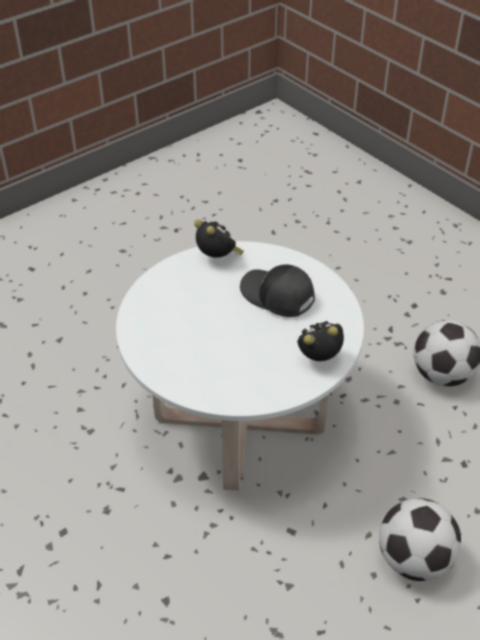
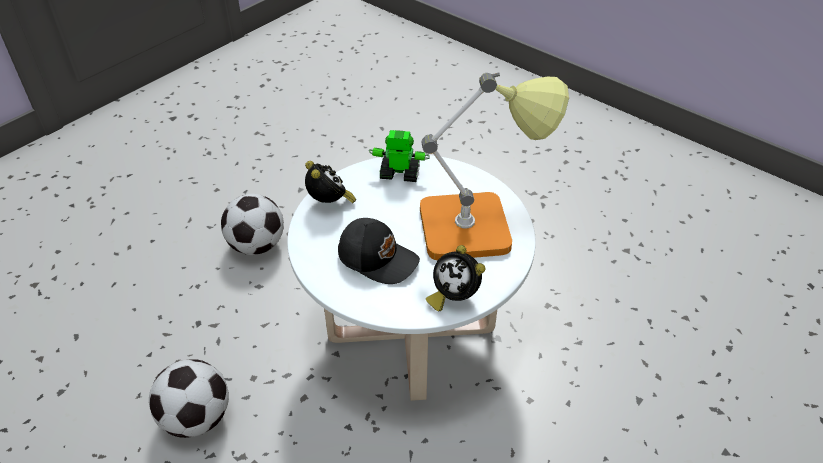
camera: 170 degrees right, 0 degrees up
alarm clock [297,321,344,361] -> alarm clock turned 90 degrees counterclockwise [305,161,356,203]
none -> toy robot [369,130,430,182]
none -> table lamp [420,73,569,260]

